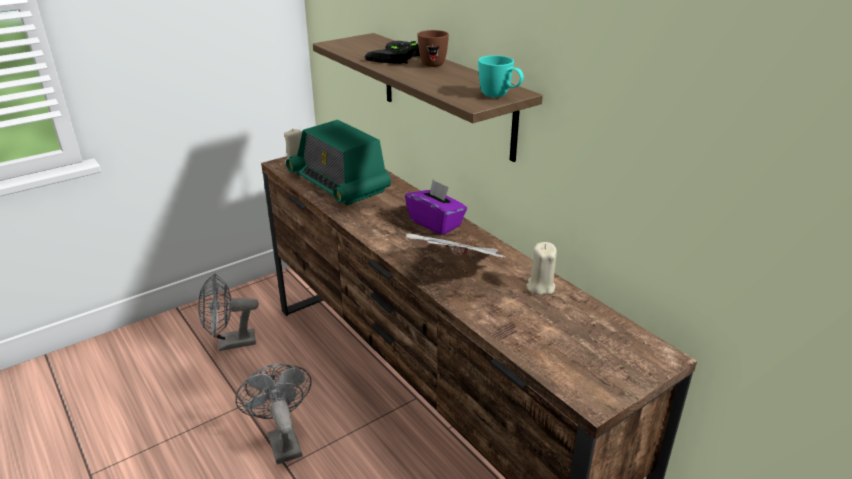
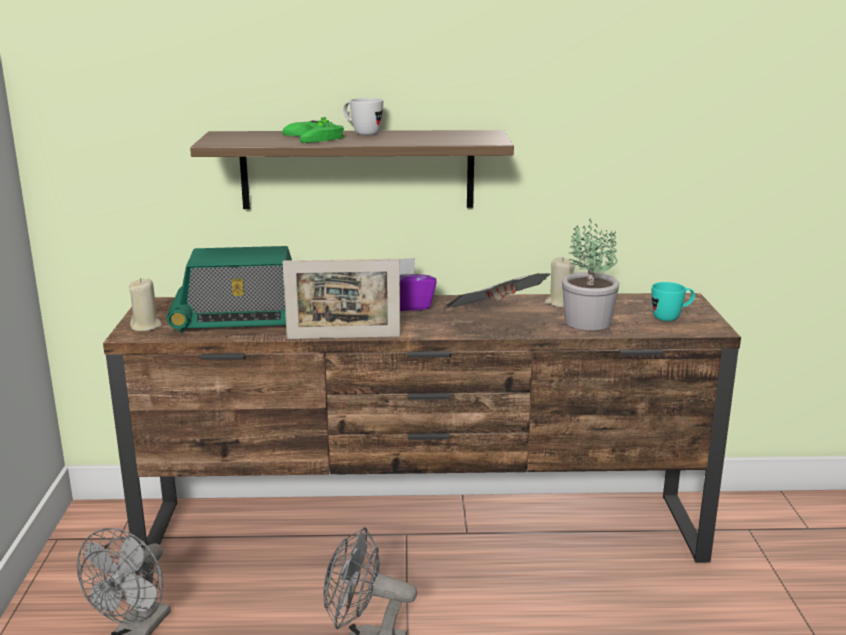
camera: 55 degrees left, 10 degrees down
black game controller [365,41,420,64] -> green game controller [282,117,345,143]
brown mug [417,30,449,67] -> white mug [343,98,383,135]
turquoise mug [478,55,524,97] -> turquoise mug moved to [652,282,695,321]
none -> picture frame [283,259,400,339]
none -> potted plant [562,218,620,330]

